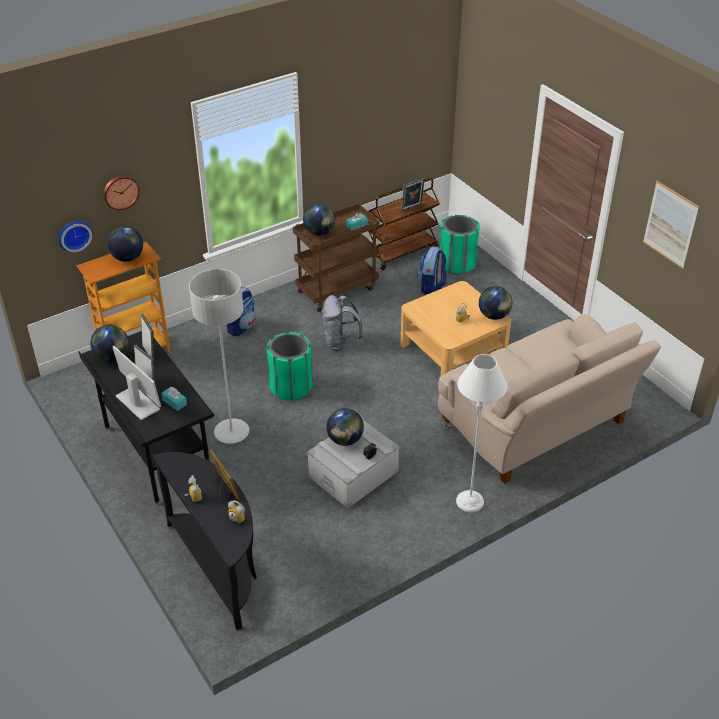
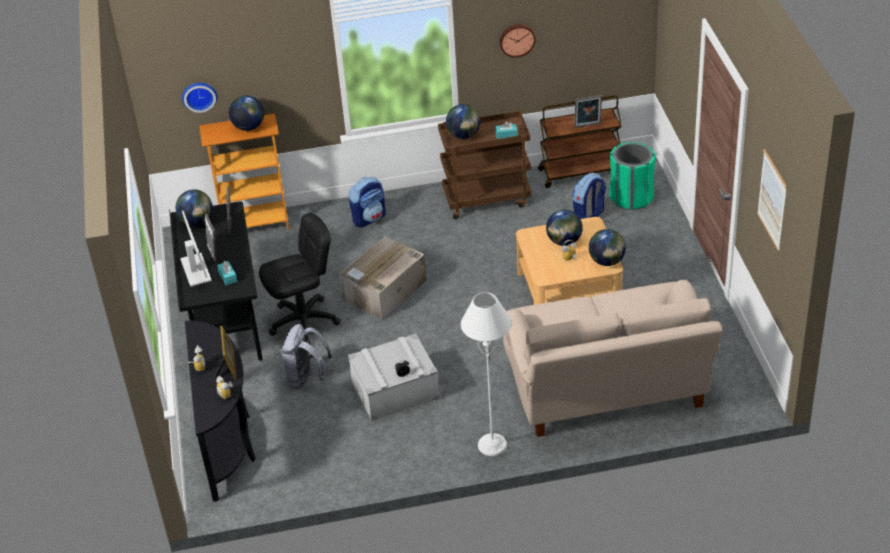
camera: 25 degrees right, 0 degrees up
wall clock [103,175,140,211] -> wall clock moved to [500,24,536,58]
grey floor lamp [189,269,249,444] -> black office chair [259,213,341,344]
green trash can [267,332,313,400] -> cardboard box [340,236,427,320]
grey backpack [322,295,363,351] -> grey backpack moved to [280,324,332,389]
globe [326,408,364,446] -> globe moved to [546,210,583,246]

